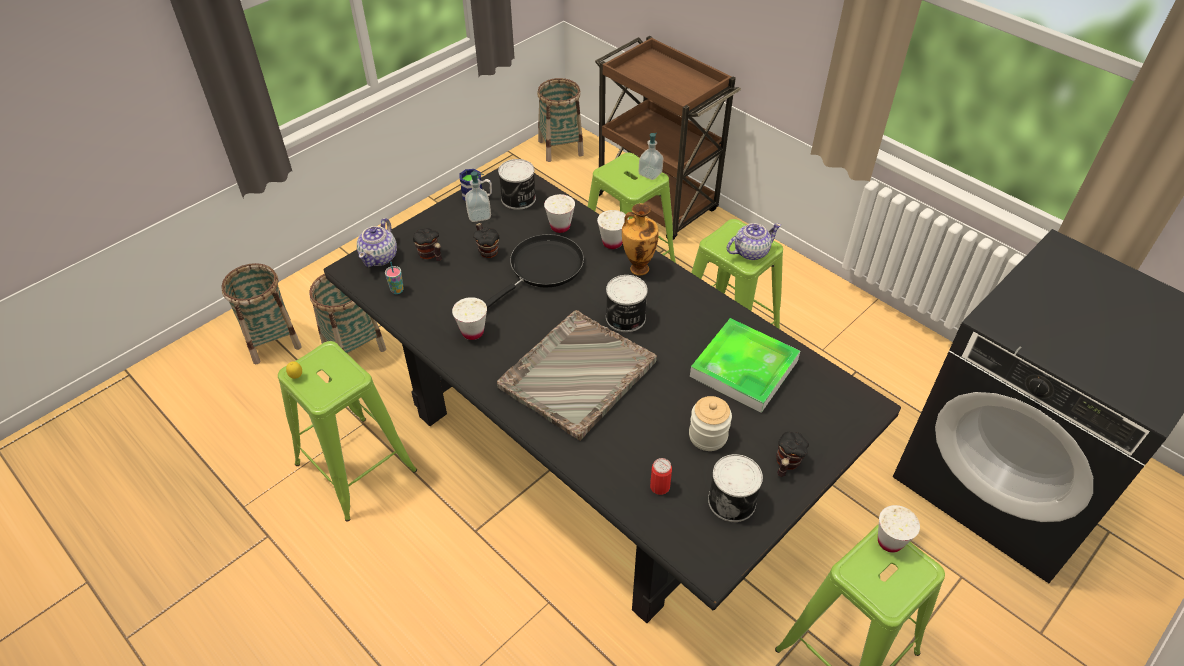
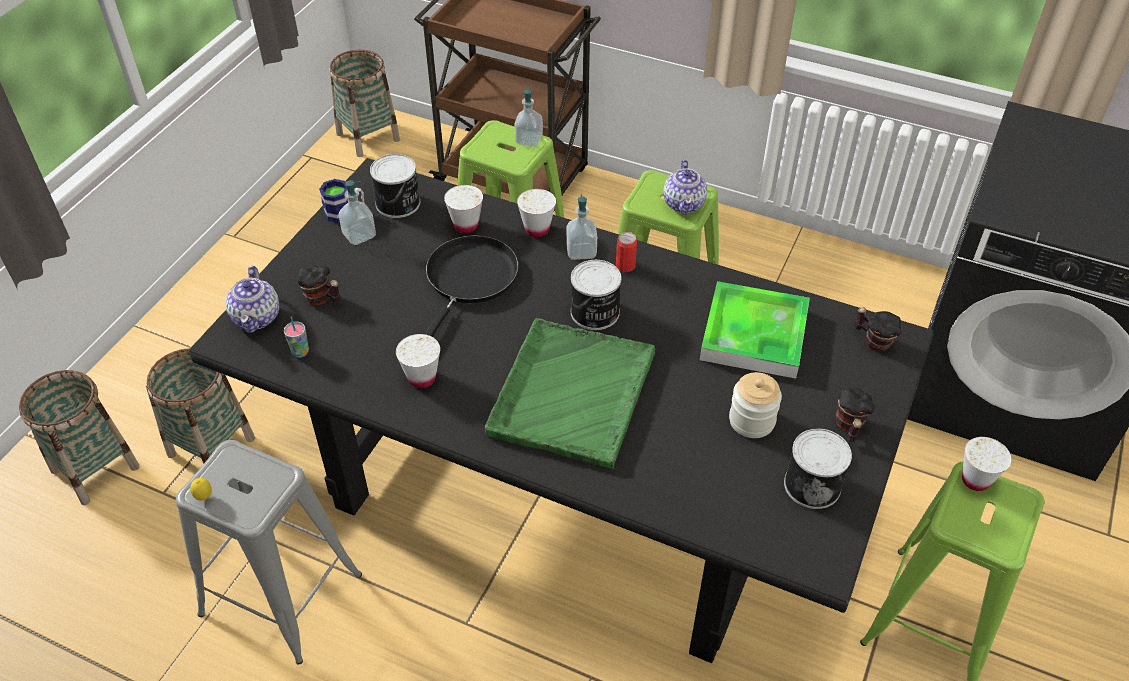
camera: 20 degrees left, 0 degrees up
green stool [278,341,417,521] -> grey stool [176,440,362,665]
mug [473,223,499,258] -> mug moved to [854,307,901,352]
grey tray [497,310,657,441] -> green tray [485,318,655,469]
vase [622,203,659,276] -> soap dispenser [566,194,597,260]
can [650,458,672,495] -> can moved to [616,232,637,272]
teapot [727,223,781,260] -> teapot turned 135 degrees clockwise [663,160,707,215]

